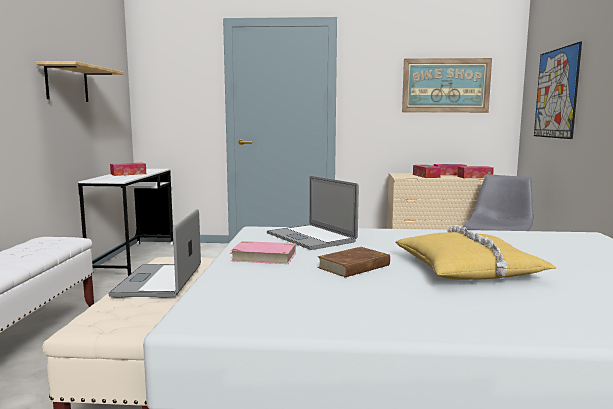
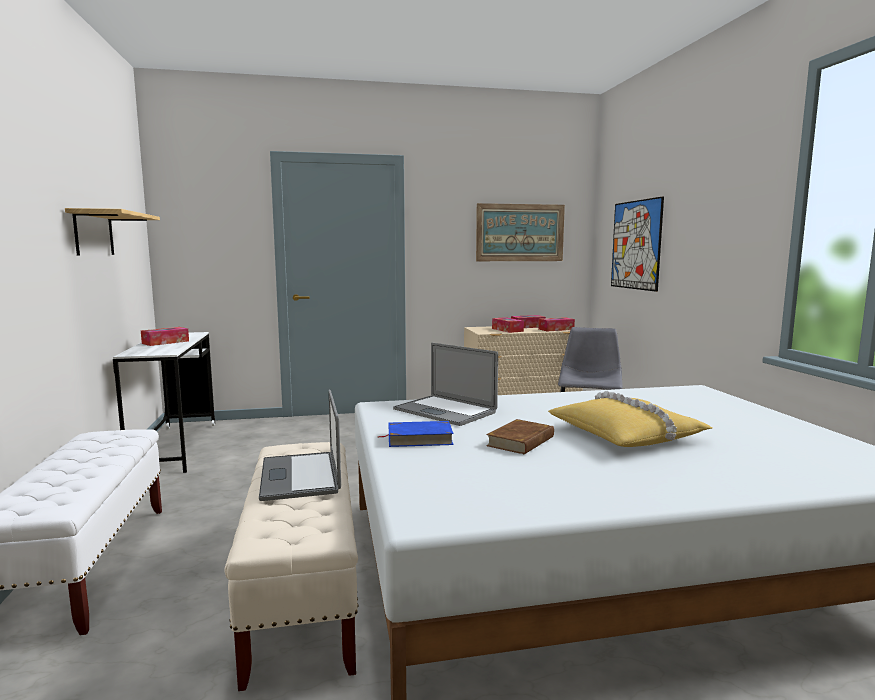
camera: 15 degrees left, 0 degrees up
pink book [230,241,296,264] -> blue book [378,421,454,447]

